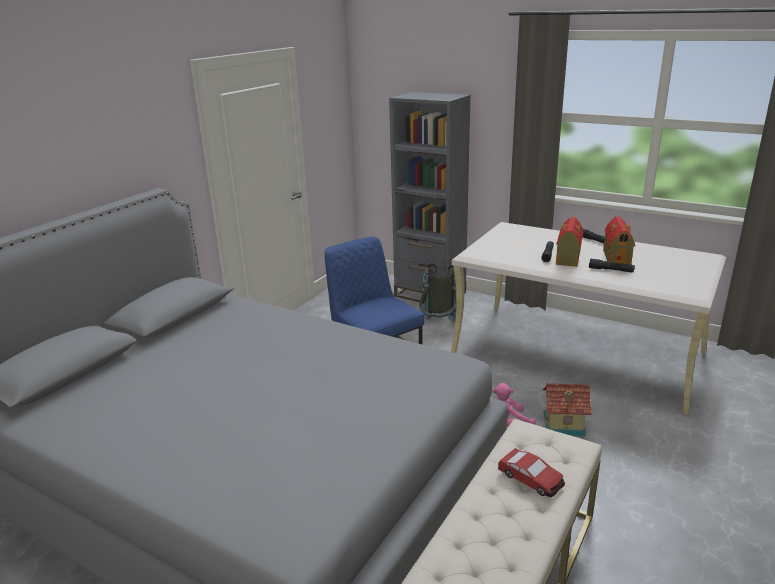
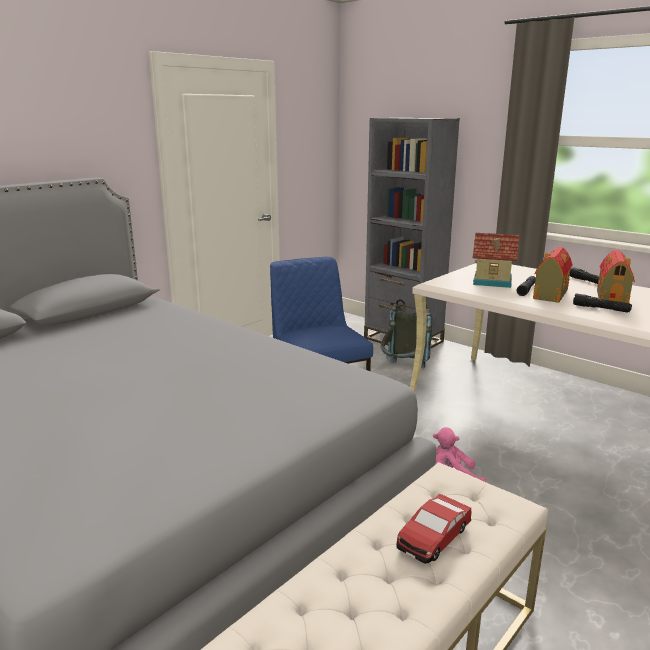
camera: 10 degrees right, 5 degrees down
toy car [498,448,565,497] -> toy car turned 75 degrees clockwise [397,494,471,564]
toy house [543,383,592,436] -> toy house moved to [472,233,519,288]

